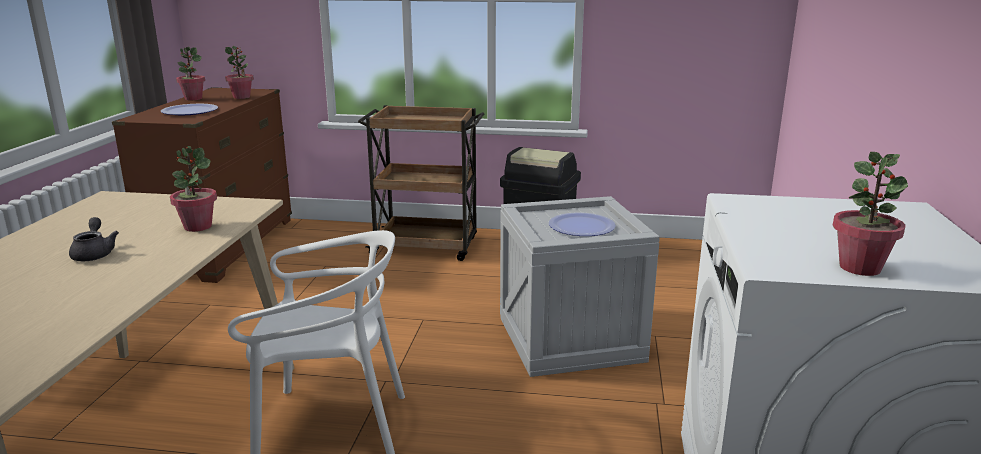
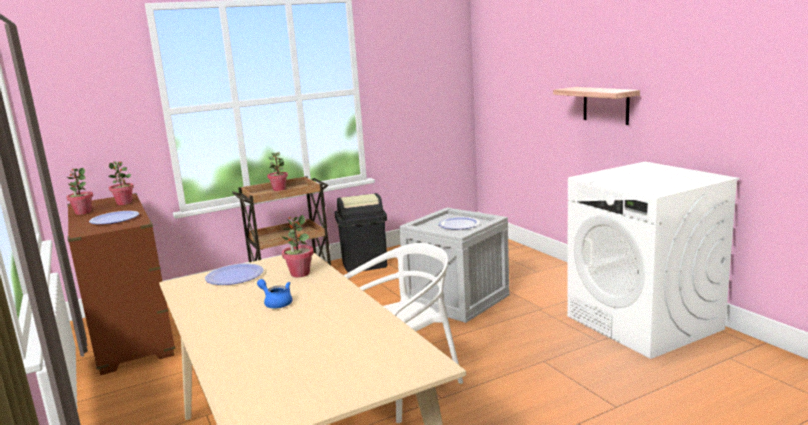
camera: 35 degrees left, 5 degrees down
grey teapot [69,217,119,261] -> blue teapot [257,279,292,308]
potted plant [833,152,908,276] -> potted plant moved to [267,152,288,191]
none -> plate [205,263,264,285]
none -> shelf [553,87,640,125]

